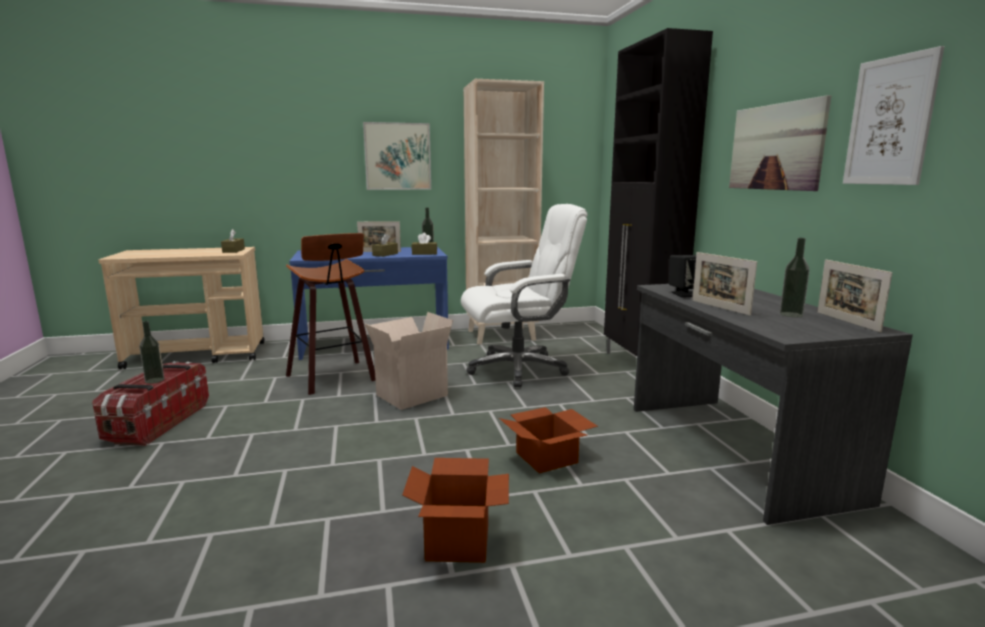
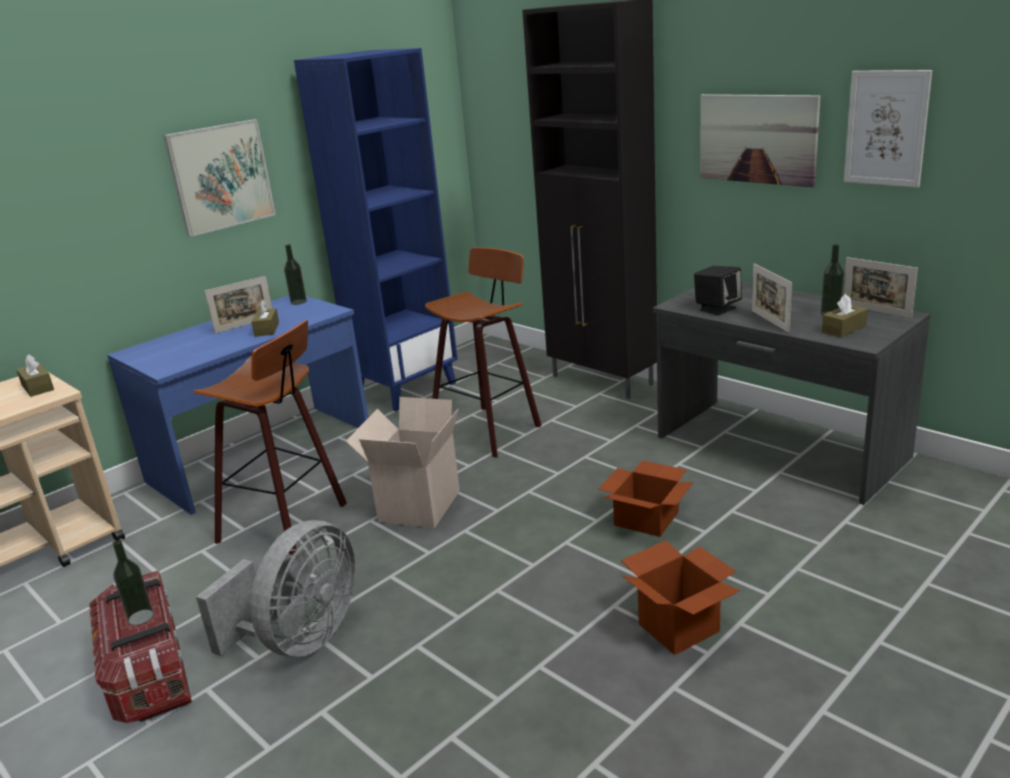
camera: 30 degrees left, 10 degrees up
brown tissue box [412,233,437,255] -> brown tissue box moved to [822,294,868,337]
white office chair [461,204,588,387] -> stool [425,247,542,458]
beige bookcase [464,79,544,344] -> blue bookcase [294,48,458,411]
picture frame [692,252,757,316] -> picture frame turned 45 degrees clockwise [752,264,792,333]
none -> grey fan [196,520,356,657]

